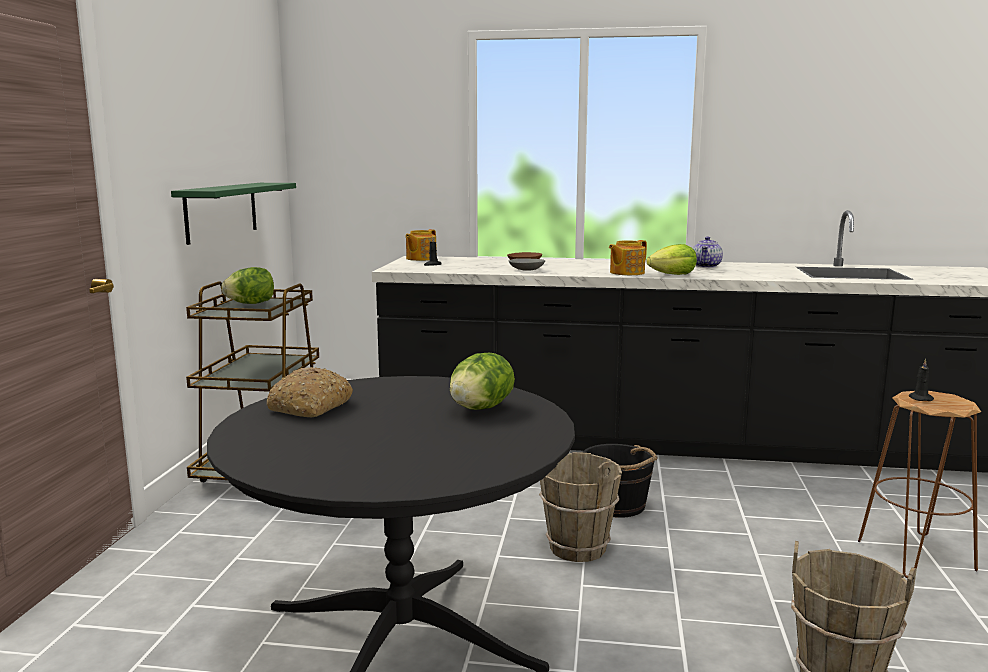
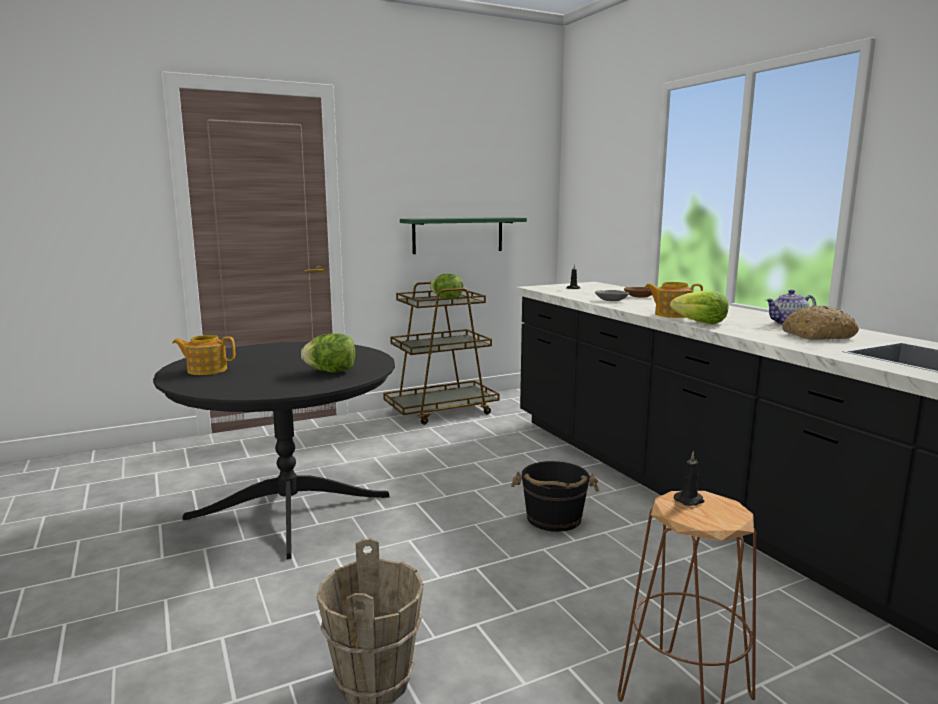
camera: 55 degrees right, 0 degrees up
bread [267,367,353,417] -> bread moved to [782,305,859,340]
teapot [405,229,437,261] -> teapot moved to [172,335,235,375]
brown bucket [539,452,622,562] -> none

